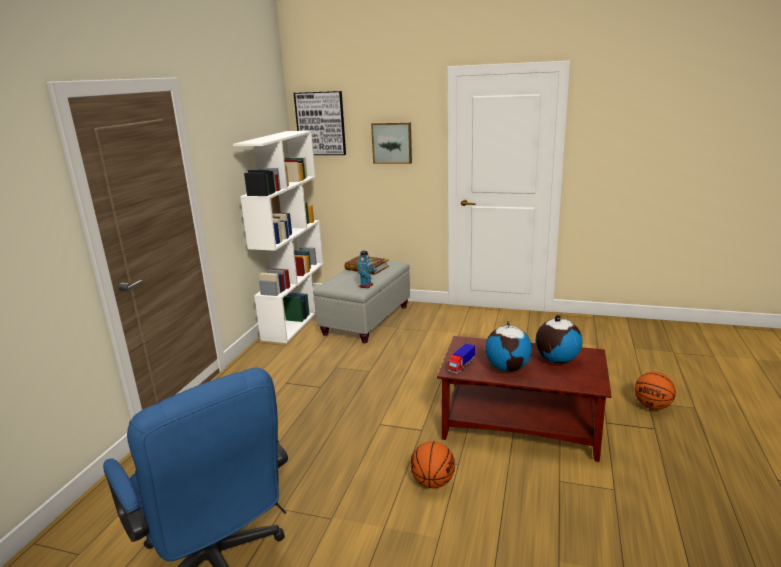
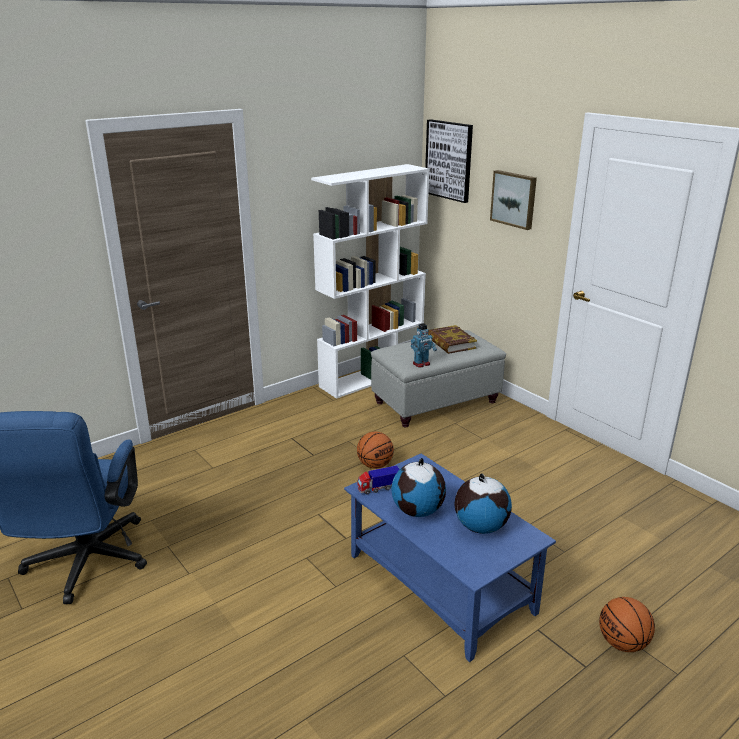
camera: 35 degrees right, 5 degrees up
basketball [410,441,455,488] -> basketball moved to [357,432,394,469]
brown coffee table [437,336,612,462] -> blue coffee table [344,454,556,662]

